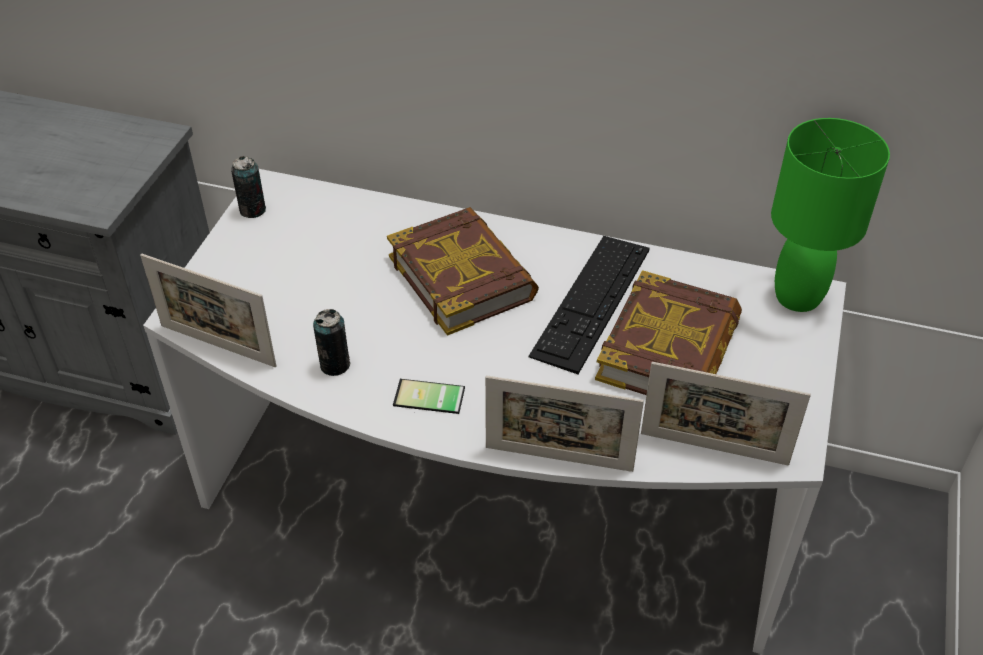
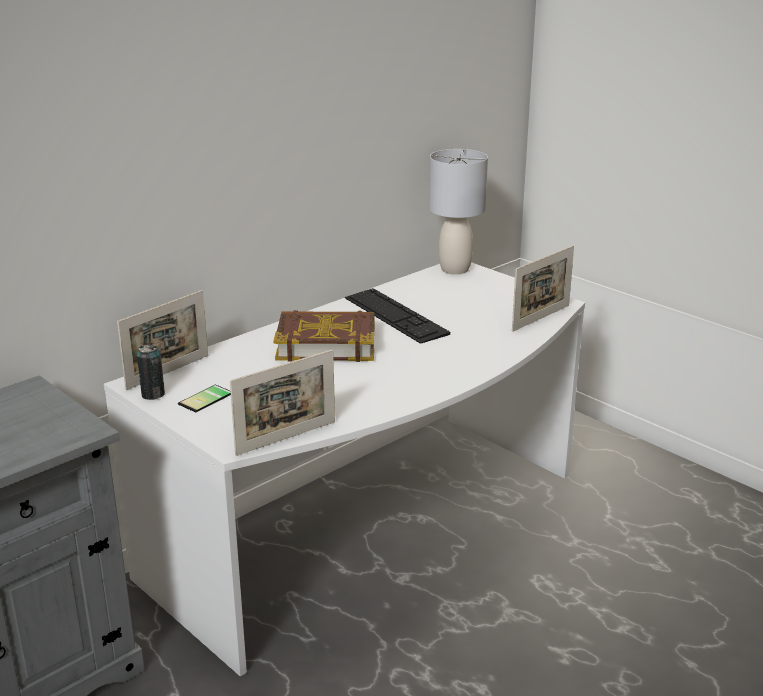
camera: 60 degrees left, 20 degrees down
can [313,309,350,376] -> none
phone [393,379,465,414] -> phone moved to [178,385,231,413]
picture frame [485,375,644,472] -> picture frame moved to [117,290,208,390]
book [595,270,742,395] -> none
green table lamp [771,118,890,312] -> grey table lamp [429,149,488,274]

